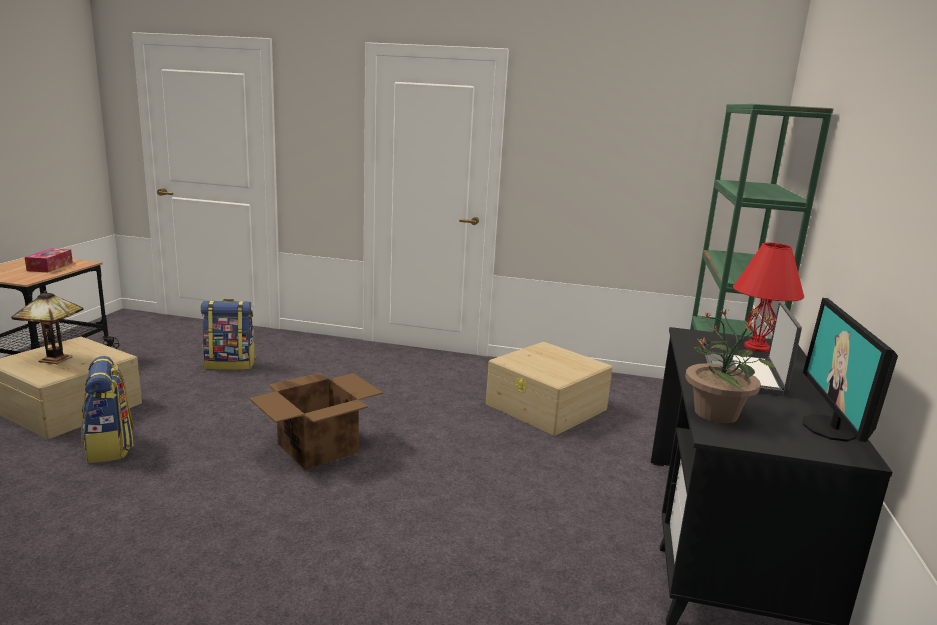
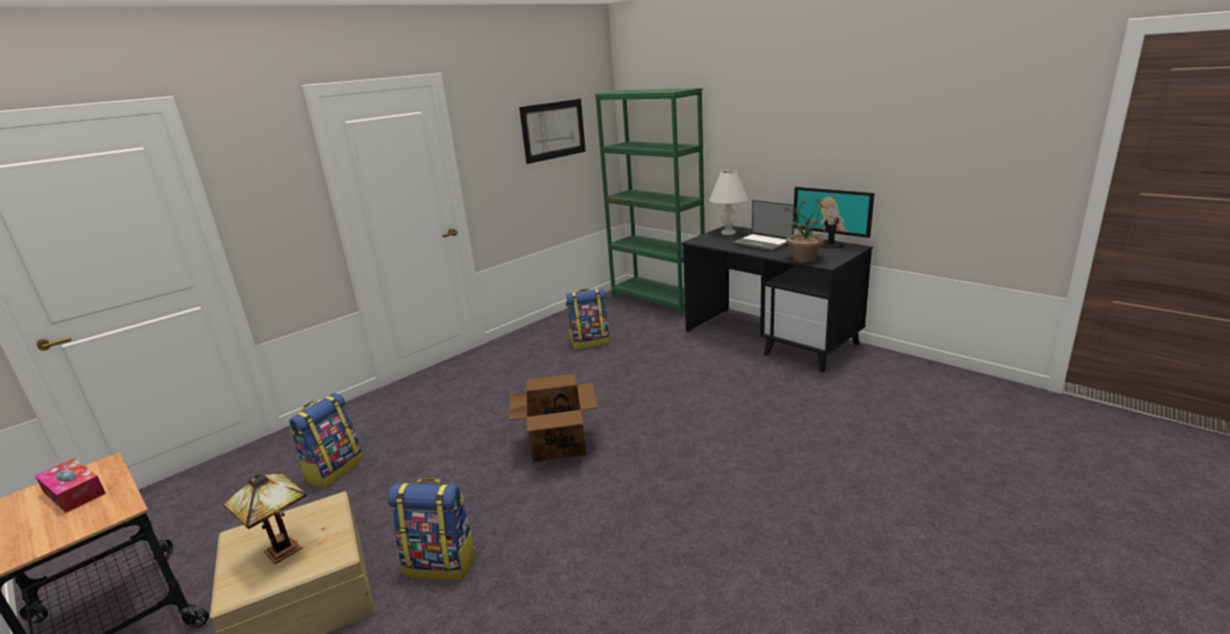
camera: 55 degrees left, 5 degrees up
beige storage box [486,342,612,436] -> backpack [566,288,610,349]
red table lamp [733,242,804,352] -> white table lamp [709,170,748,235]
none -> picture [519,99,586,164]

